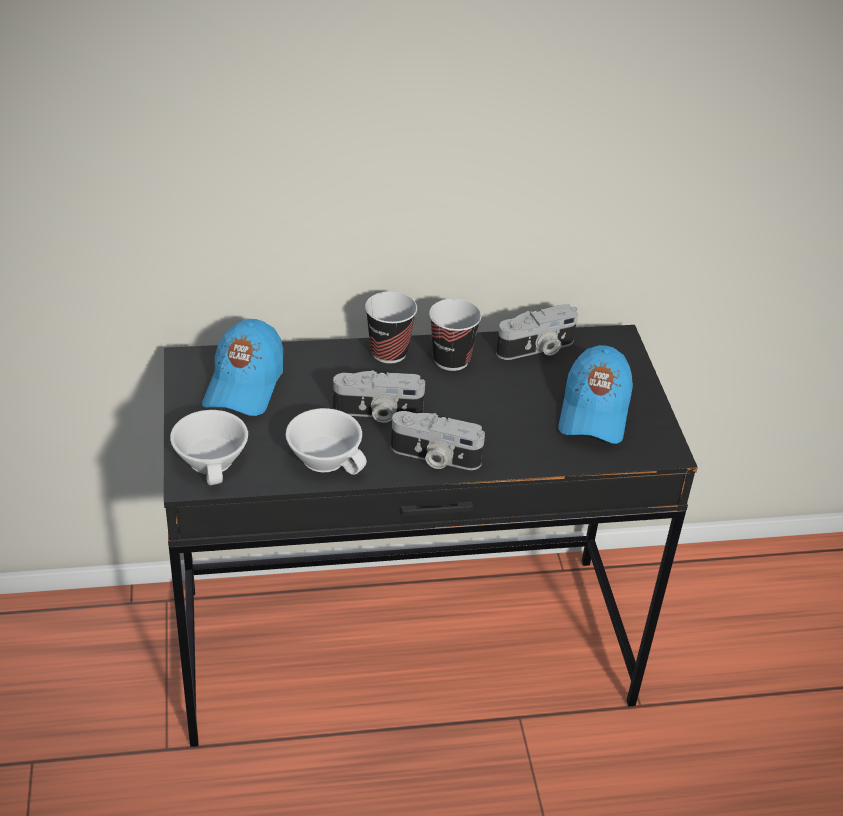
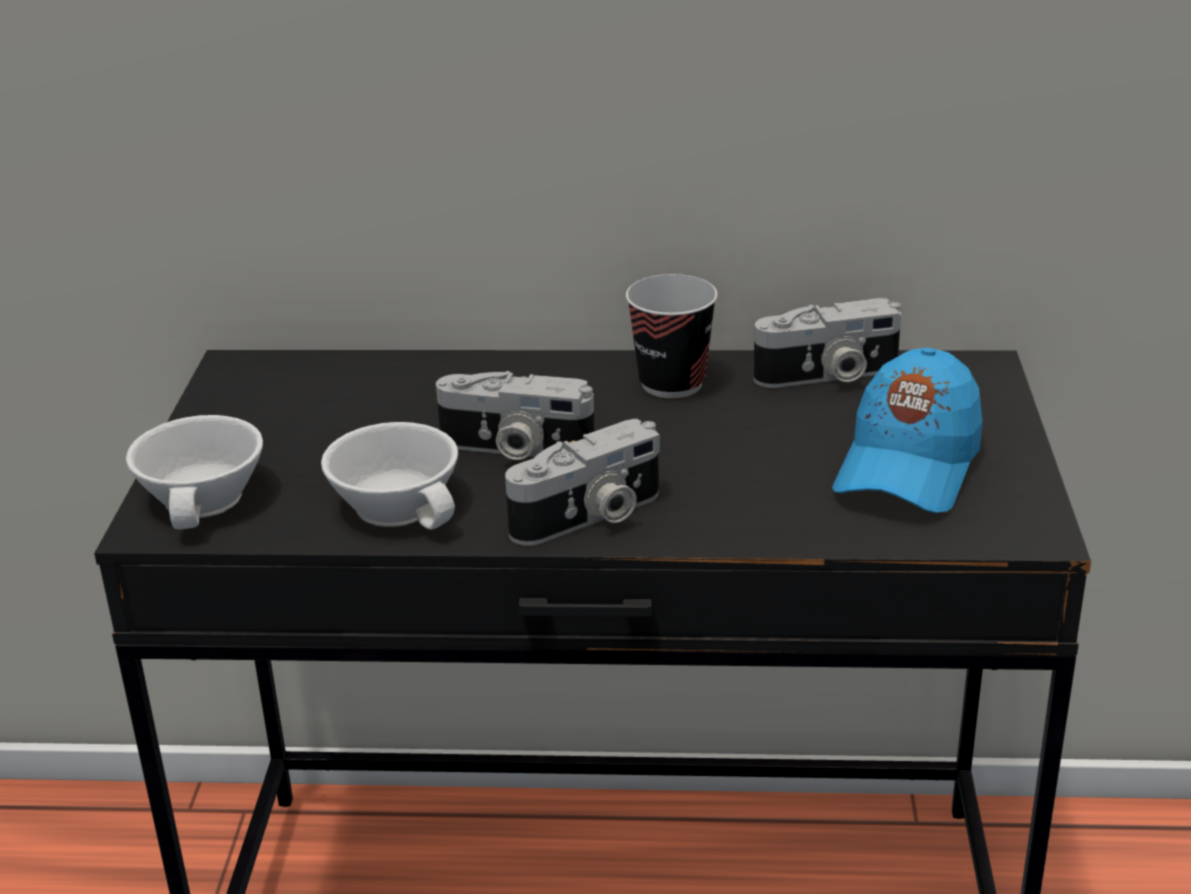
camera: 15 degrees right, 10 degrees down
blue cap [202,319,283,416] -> none
cup [365,292,417,364] -> none
camera [391,411,485,470] -> camera turned 60 degrees counterclockwise [505,419,660,546]

